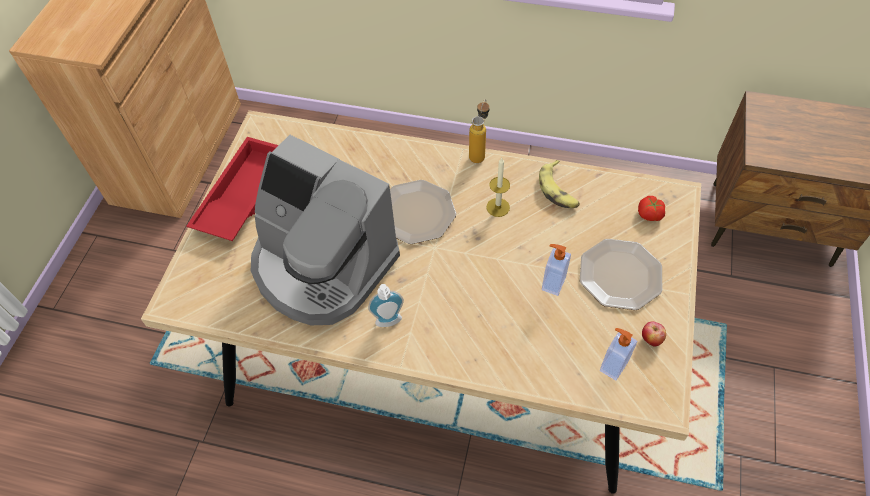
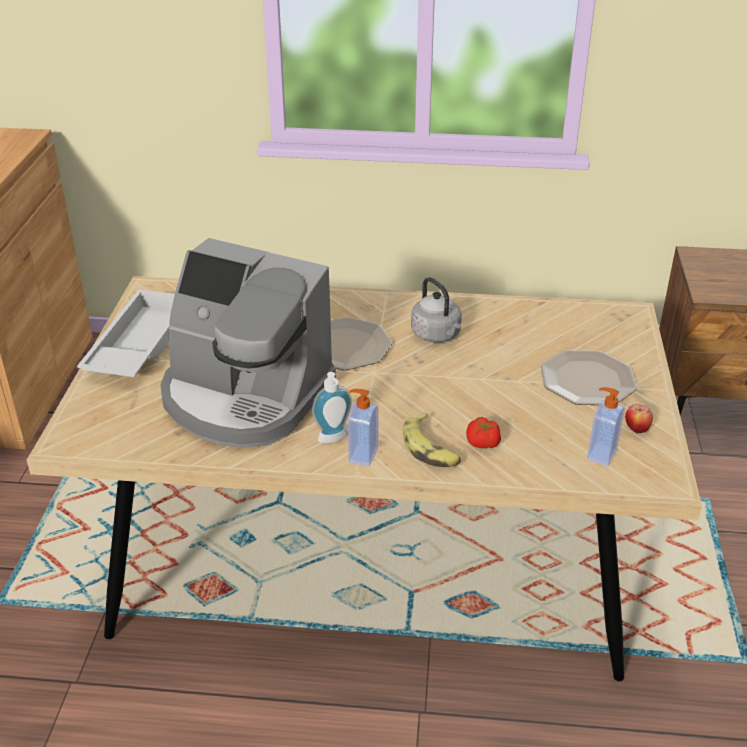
camera: 10 degrees left, 20 degrees down
red tray [187,137,279,241] -> white tray [77,289,175,377]
bottle [469,99,490,163] -> none
candle [486,158,510,217] -> grey kettle [411,277,462,343]
banana [539,160,580,208] -> banana moved to [403,413,461,467]
soap dispenser [542,244,571,296] -> soap dispenser moved to [348,389,379,466]
tomato [638,196,665,221] -> tomato moved to [466,417,501,448]

